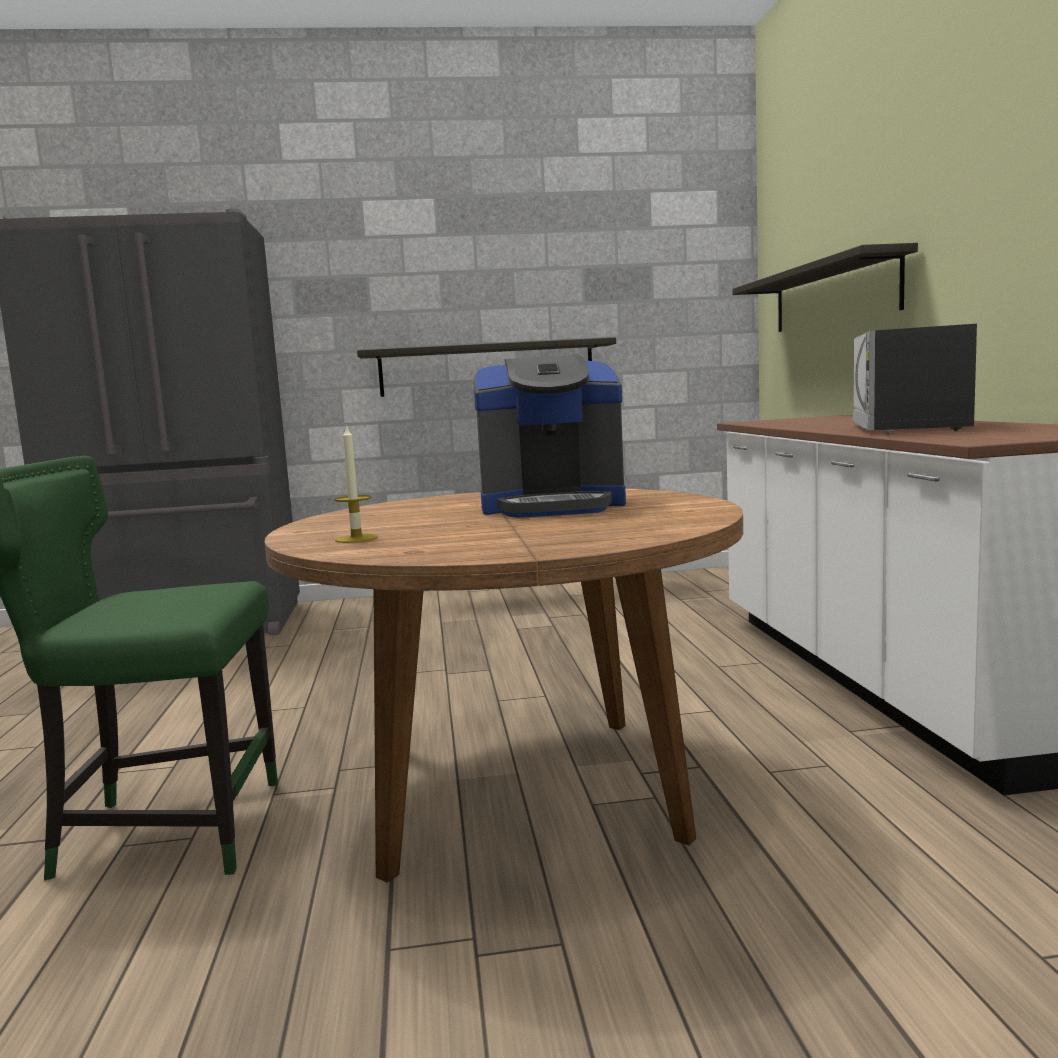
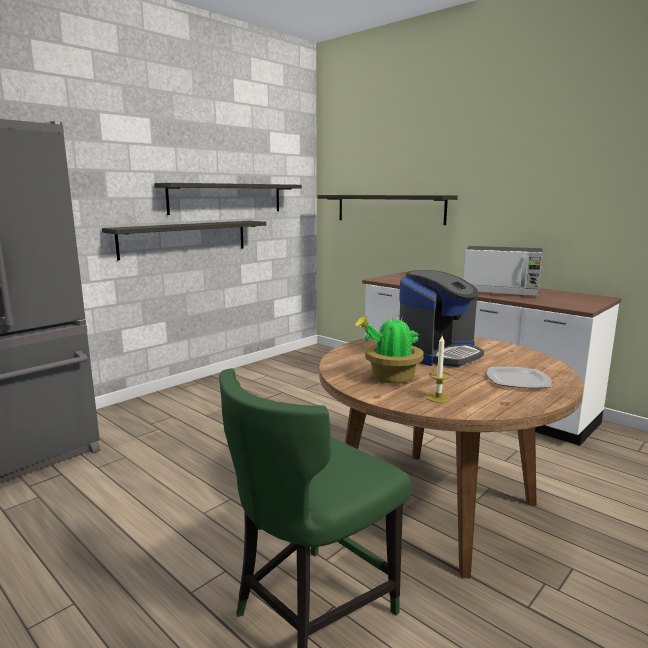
camera: 40 degrees left, 5 degrees up
microwave [852,324,977,433] -> microwave turned 45 degrees counterclockwise [463,246,543,296]
none -> shelf [154,183,302,215]
none -> potted plant [355,313,424,384]
none -> plate [487,367,552,388]

